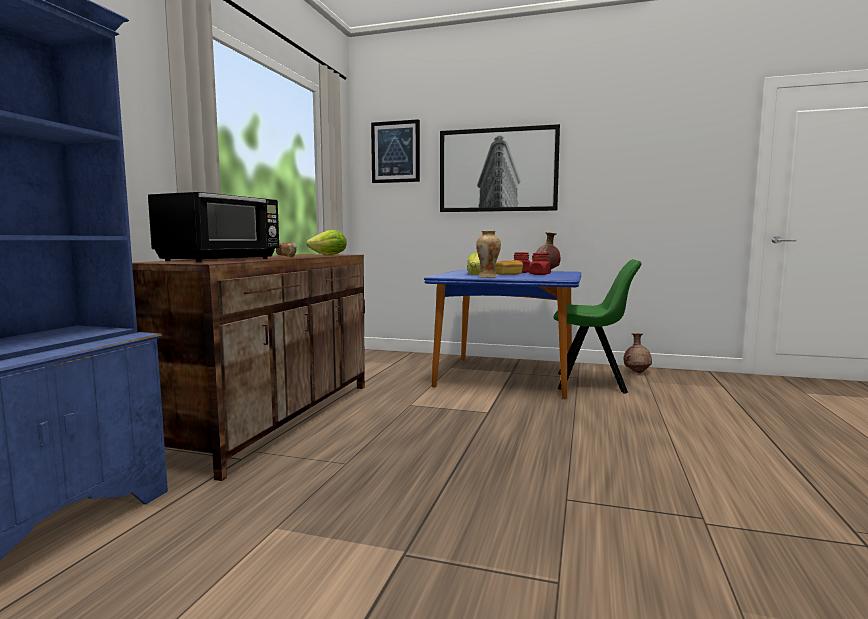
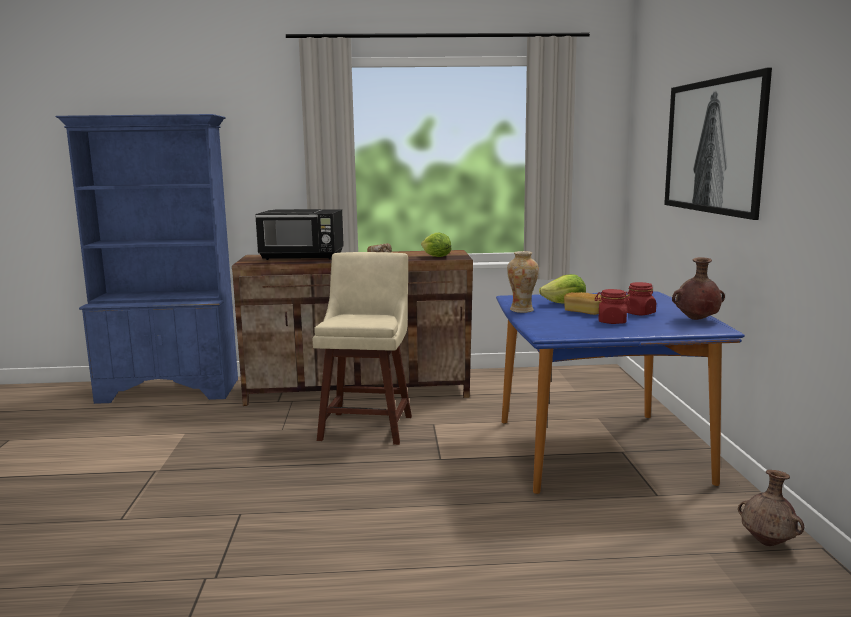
camera: 70 degrees right, 5 degrees up
picture [371,119,420,183] -> none
green chair [553,259,641,394] -> none
none -> beige chair [313,252,412,445]

